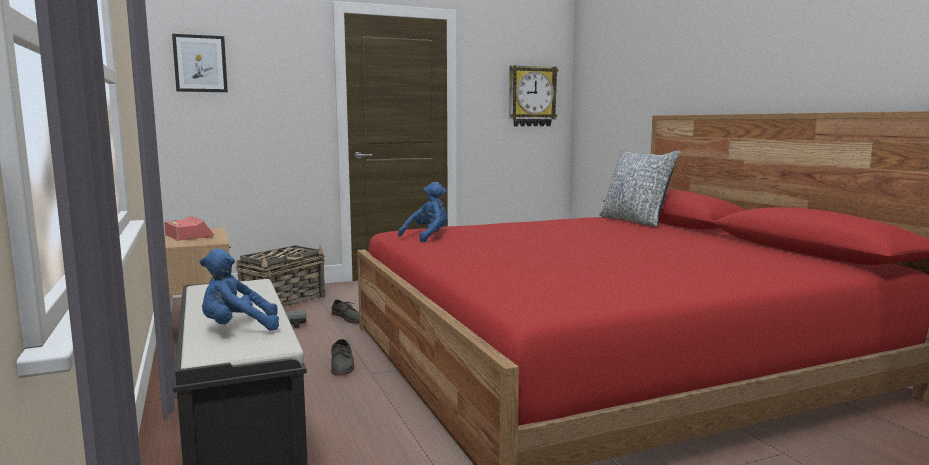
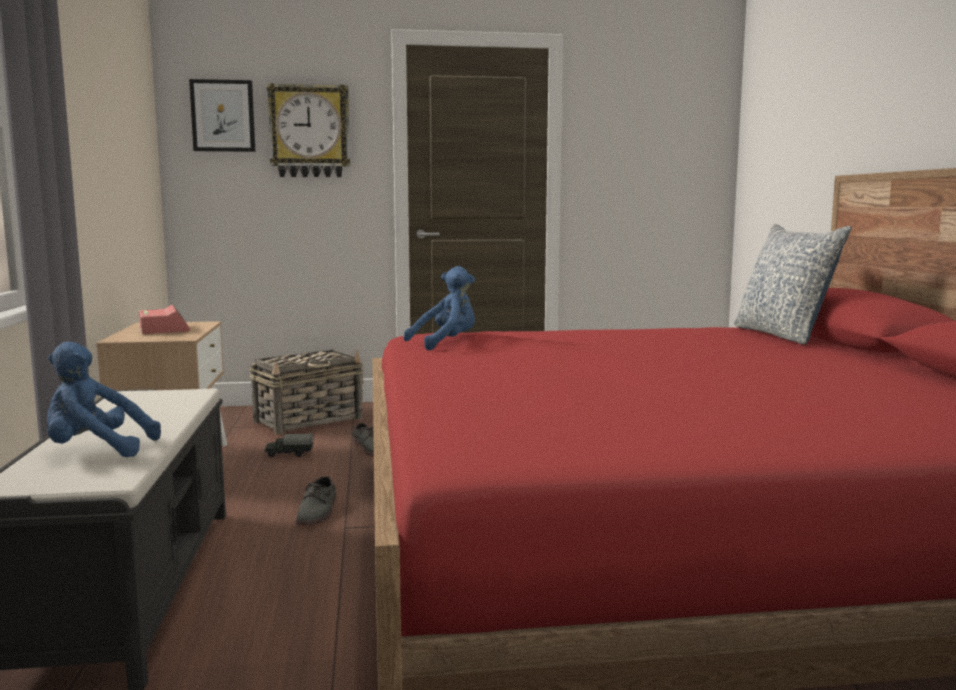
camera: 15 degrees right, 0 degrees up
wall clock [509,65,559,126] -> wall clock moved to [267,83,350,177]

